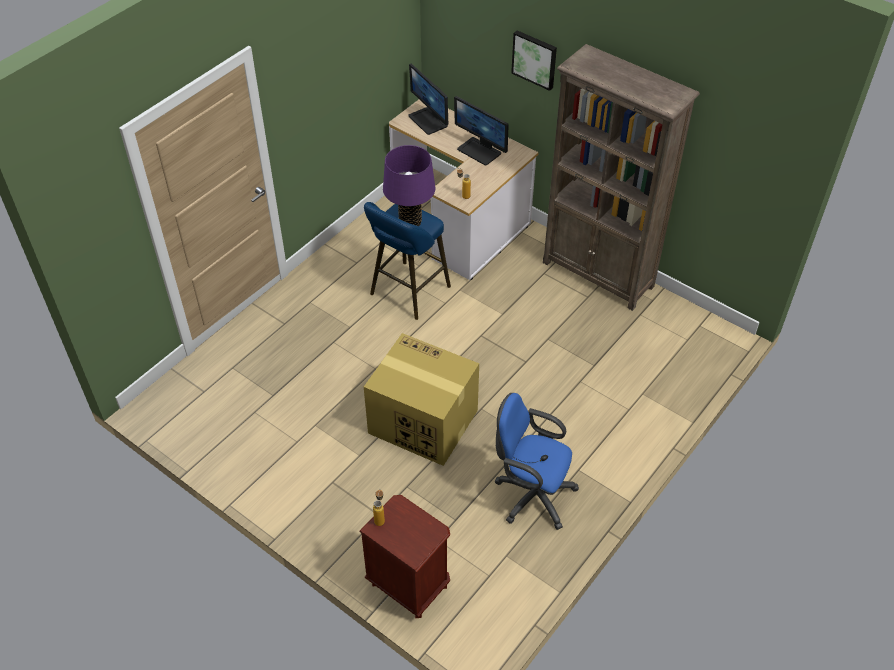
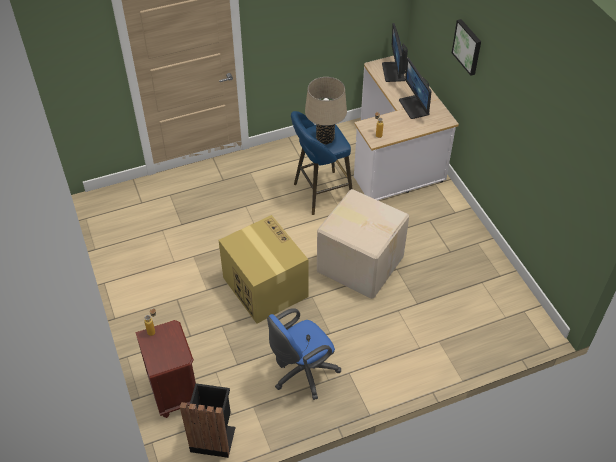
camera: 30 degrees right, 0 degrees up
purple table lamp [383,145,436,226] -> beige table lamp [305,77,347,145]
blue office chair [495,393,579,530] -> blue office chair turned 90 degrees counterclockwise [267,308,341,400]
brown bookcase [543,44,700,311] -> none
none -> black trash can [180,383,236,458]
none -> cardboard box [317,189,409,299]

